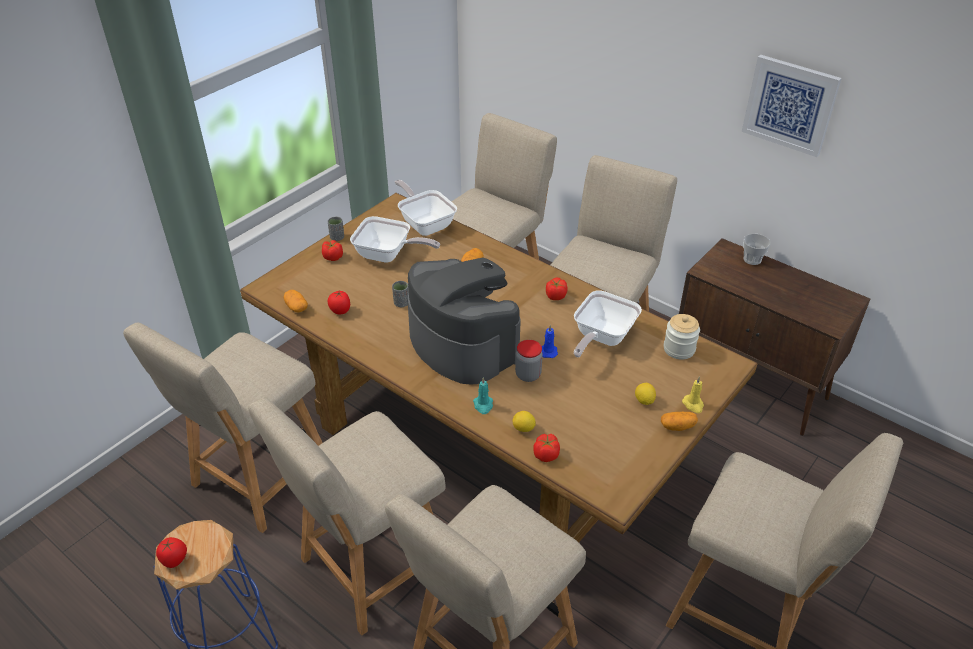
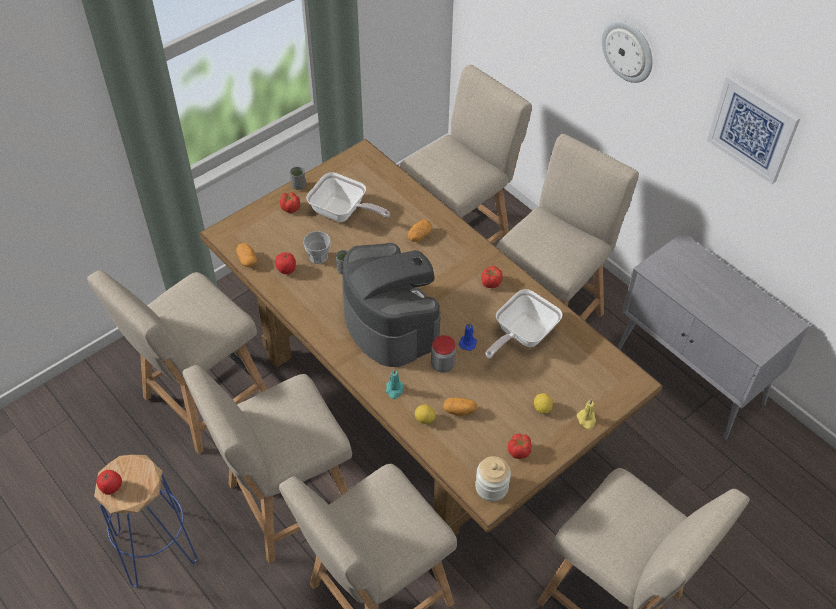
camera: 10 degrees right, 10 degrees up
frying pan [395,180,457,236] -> none
tomato [533,434,560,462] -> tomato moved to [508,434,532,459]
potato [661,412,698,431] -> potato moved to [443,398,477,416]
jar [664,314,700,360] -> jar moved to [475,456,511,502]
brown cabinet [679,238,870,436] -> grey cabinet [617,232,810,440]
cup [743,234,771,265] -> cup moved to [303,231,331,264]
none -> wall clock [602,21,653,83]

